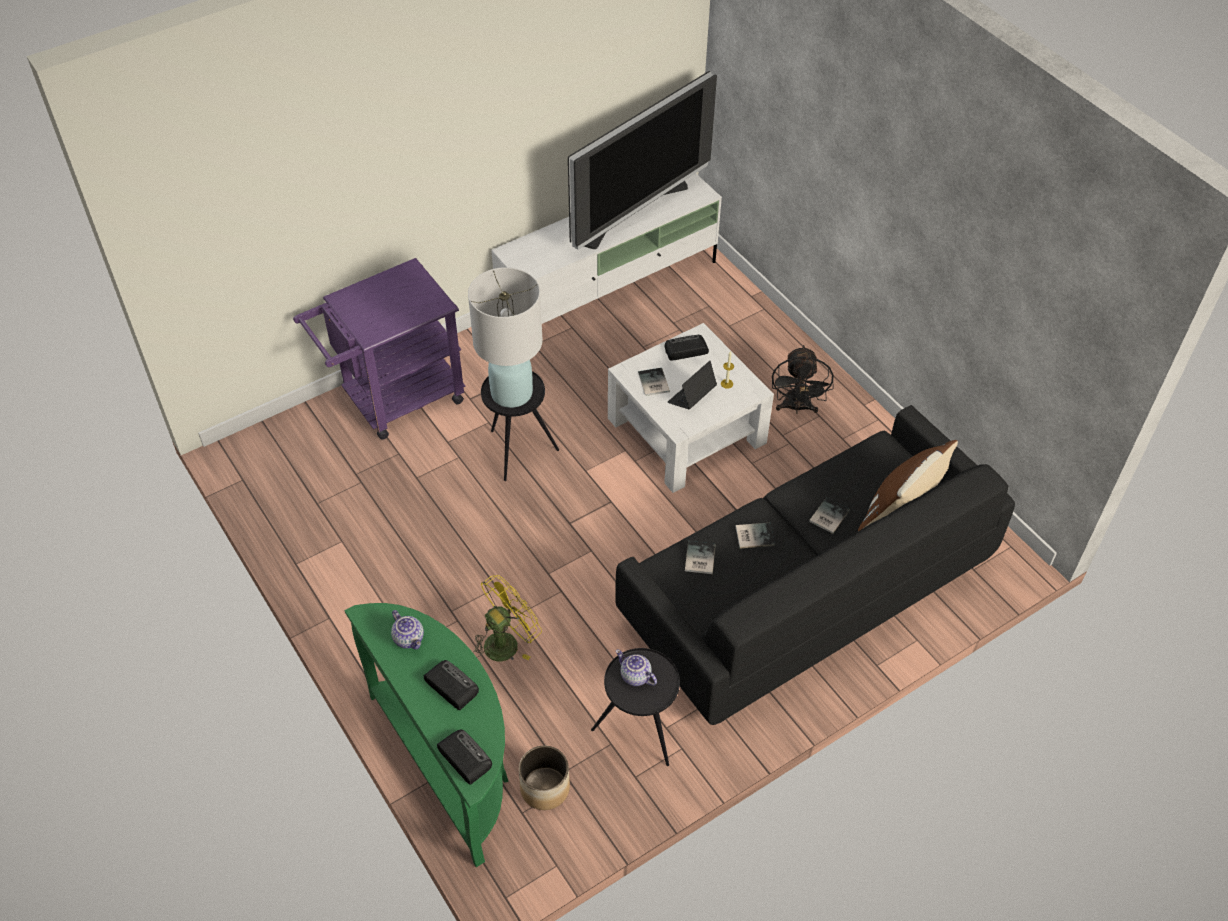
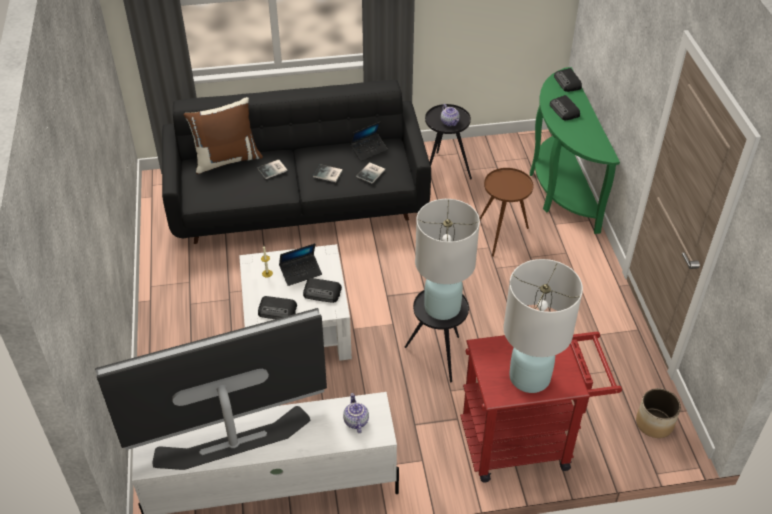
camera: 155 degrees left, 5 degrees down
purple cart [293,258,465,440] -> red cart [460,332,622,482]
teapot [391,610,424,649] -> teapot moved to [343,393,369,433]
yellow fan [473,575,542,661] -> brown side table [480,168,534,257]
planter [519,746,570,810] -> planter moved to [636,388,681,438]
book [638,368,670,396] -> radio [303,278,342,303]
black fan [772,345,833,414] -> none
none -> laptop [350,121,388,161]
none -> white table lamp [504,259,583,393]

